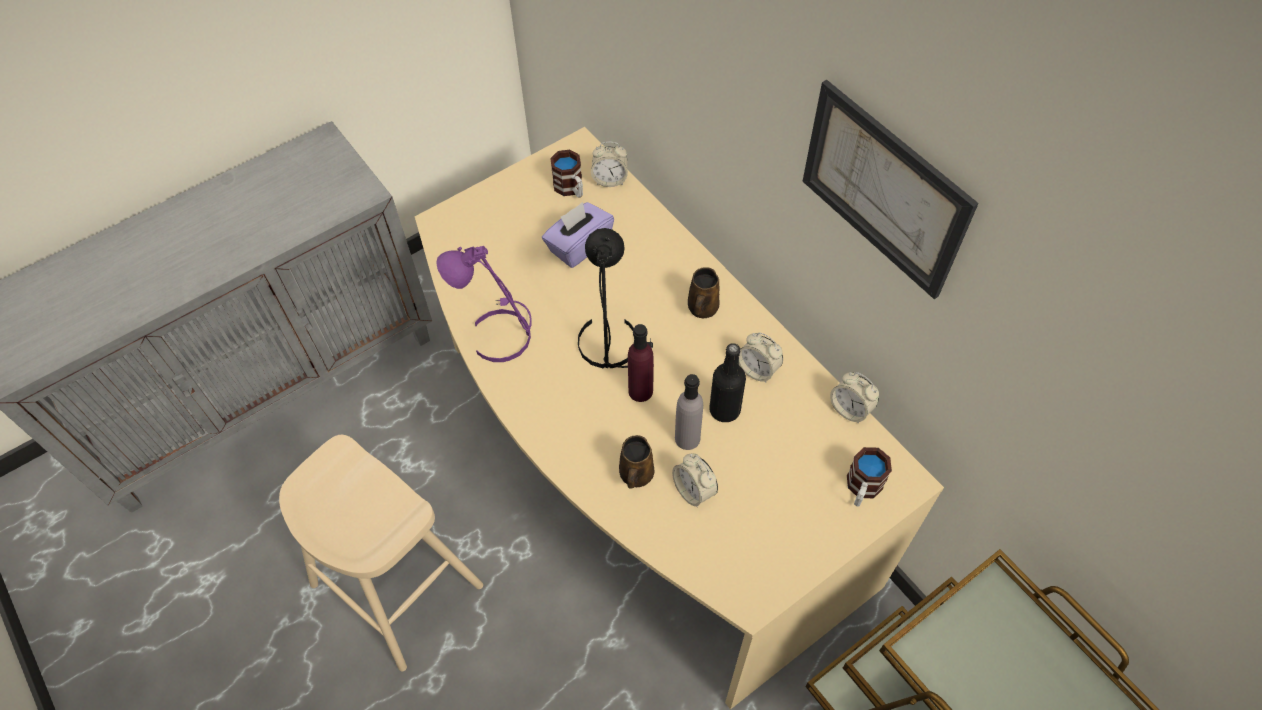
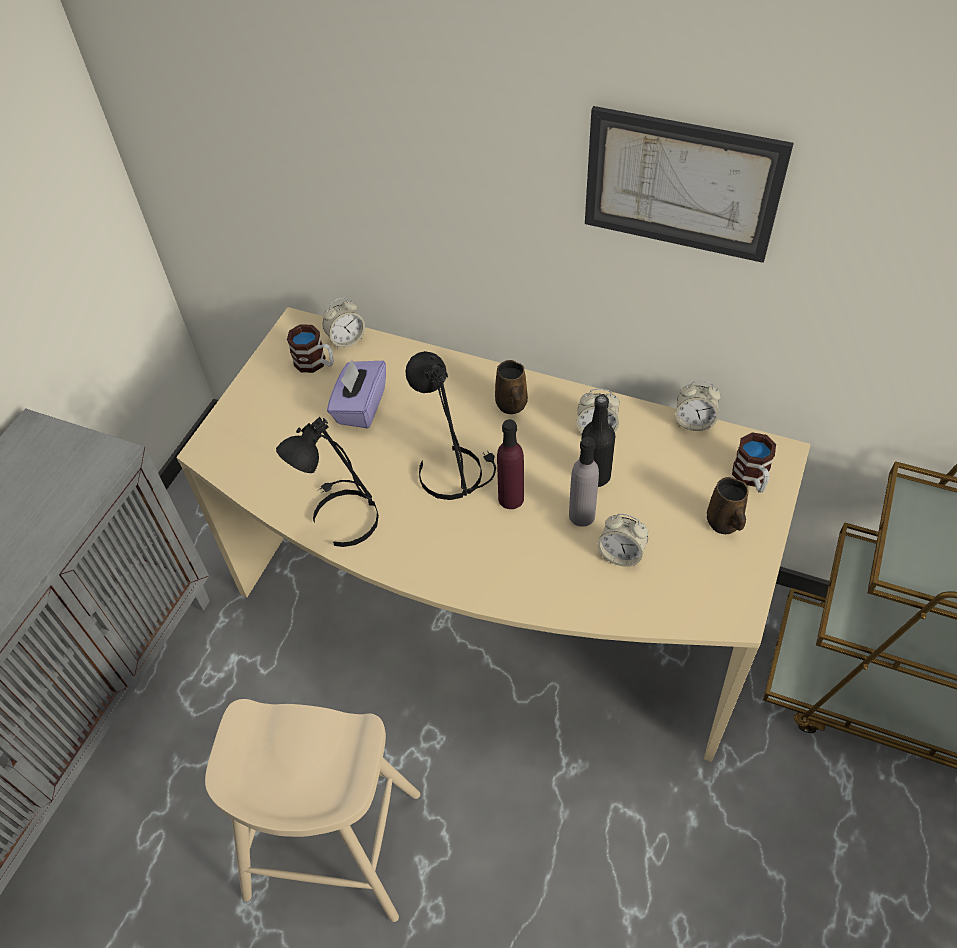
camera: 30 degrees left, 5 degrees down
purple table lamp [436,246,531,362] -> black table lamp [276,417,379,547]
brown mug [619,435,654,488] -> brown mug moved to [707,477,749,534]

